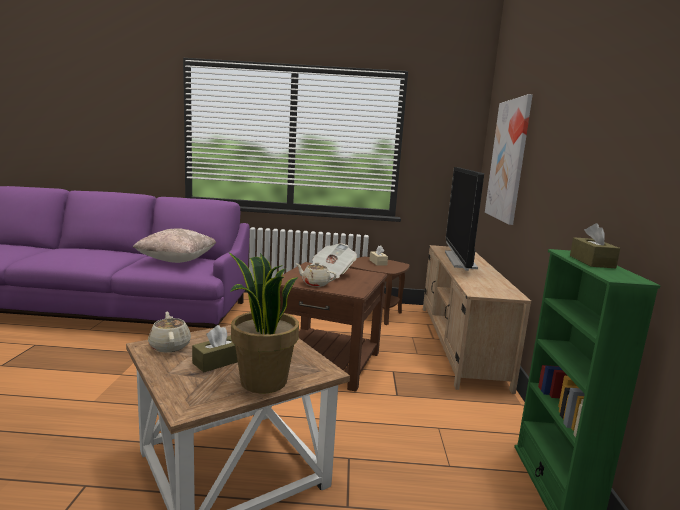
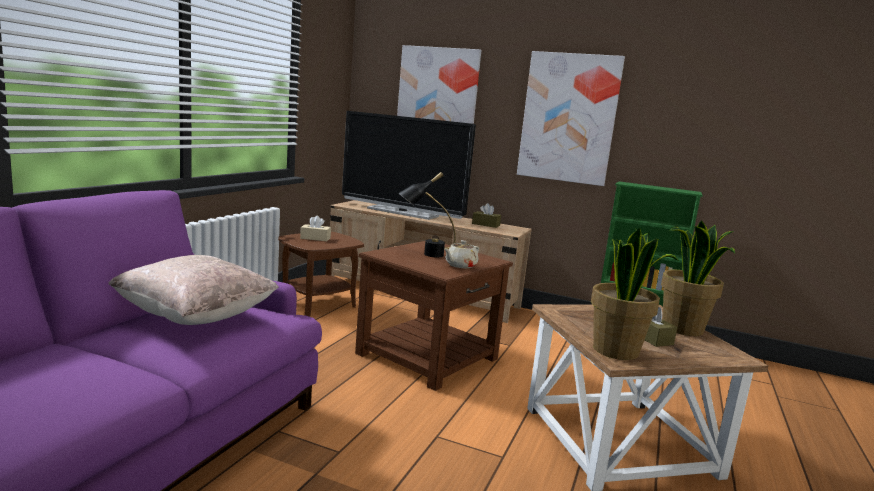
camera: 70 degrees left, 0 degrees up
beige teapot [148,312,191,352] -> potted plant [591,228,679,360]
newspaper [311,243,357,278] -> black table lamp [398,172,456,257]
brown tissue box [570,223,620,268] -> brown tissue box moved to [472,203,501,228]
none -> picture [517,51,625,186]

